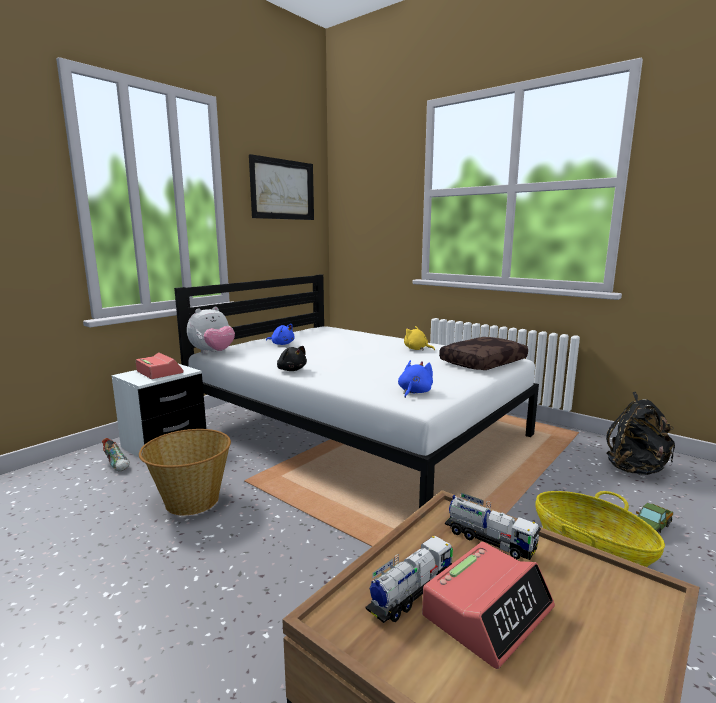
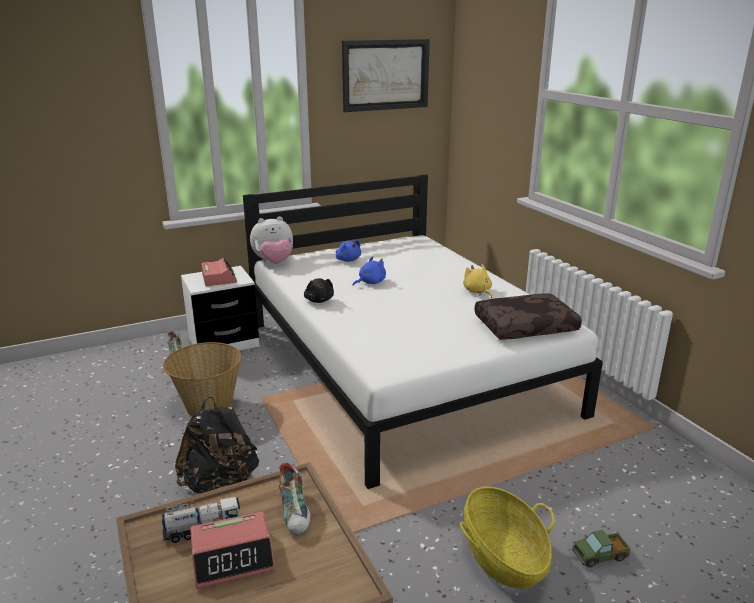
camera: 25 degrees right, 10 degrees up
blue plush toy [398,360,433,398] -> blue plush toy moved to [353,256,386,286]
toy truck [445,493,541,560] -> shoe [279,462,311,536]
black backpack [606,392,675,475] -> black backpack moved to [175,397,259,494]

